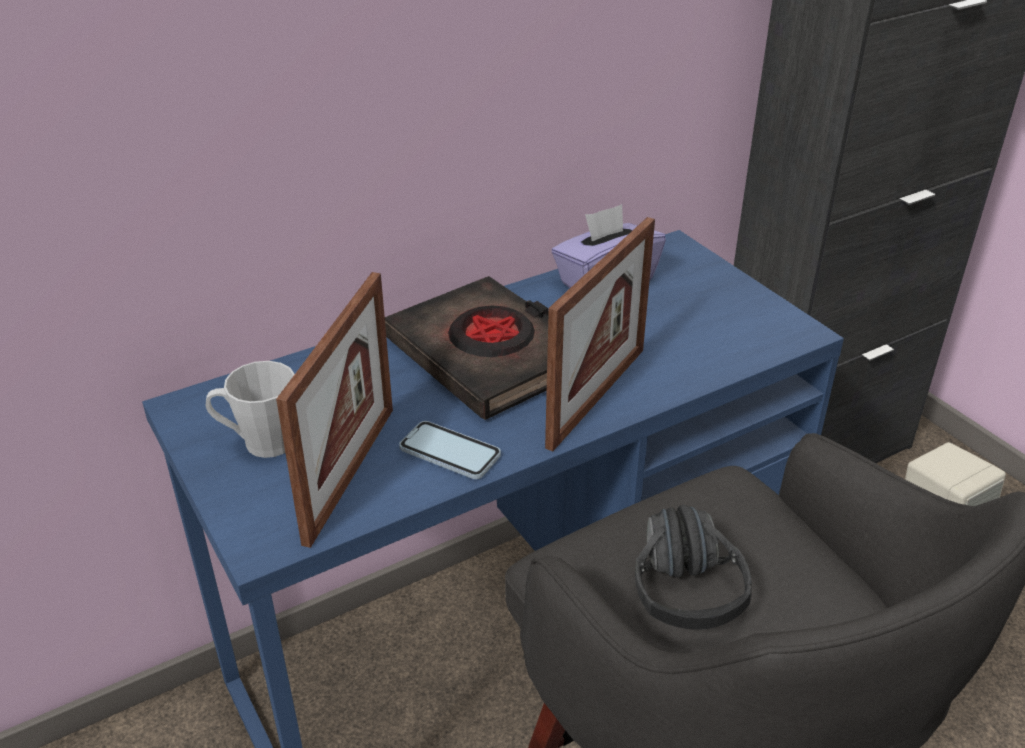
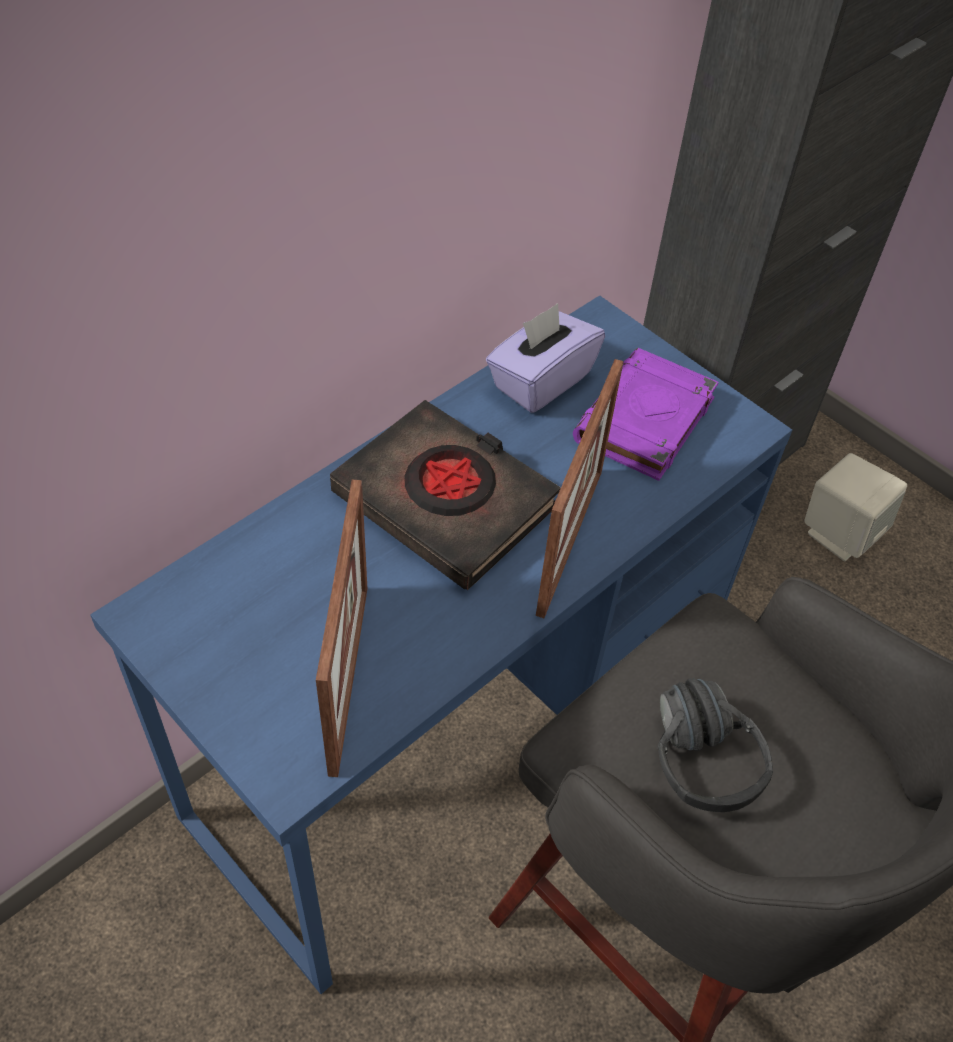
camera: 15 degrees left, 15 degrees up
grey mug [206,361,295,458] -> none
phone [399,421,501,479] -> none
none -> purple book [573,348,719,481]

